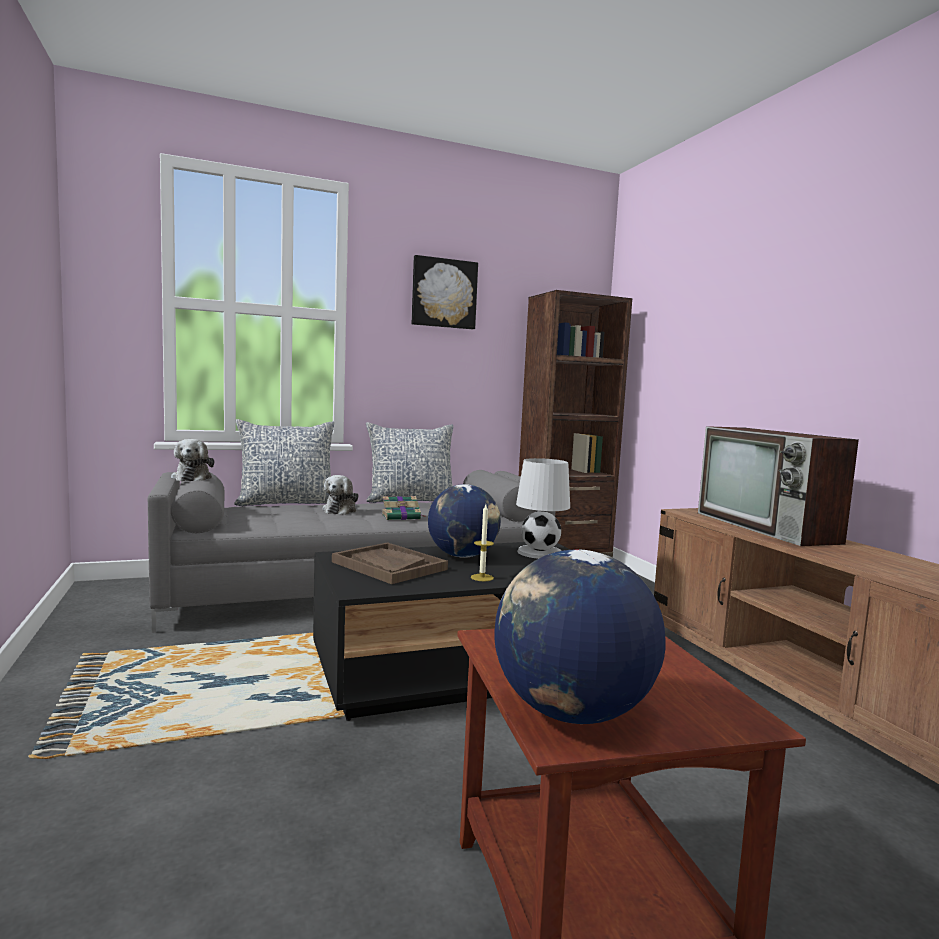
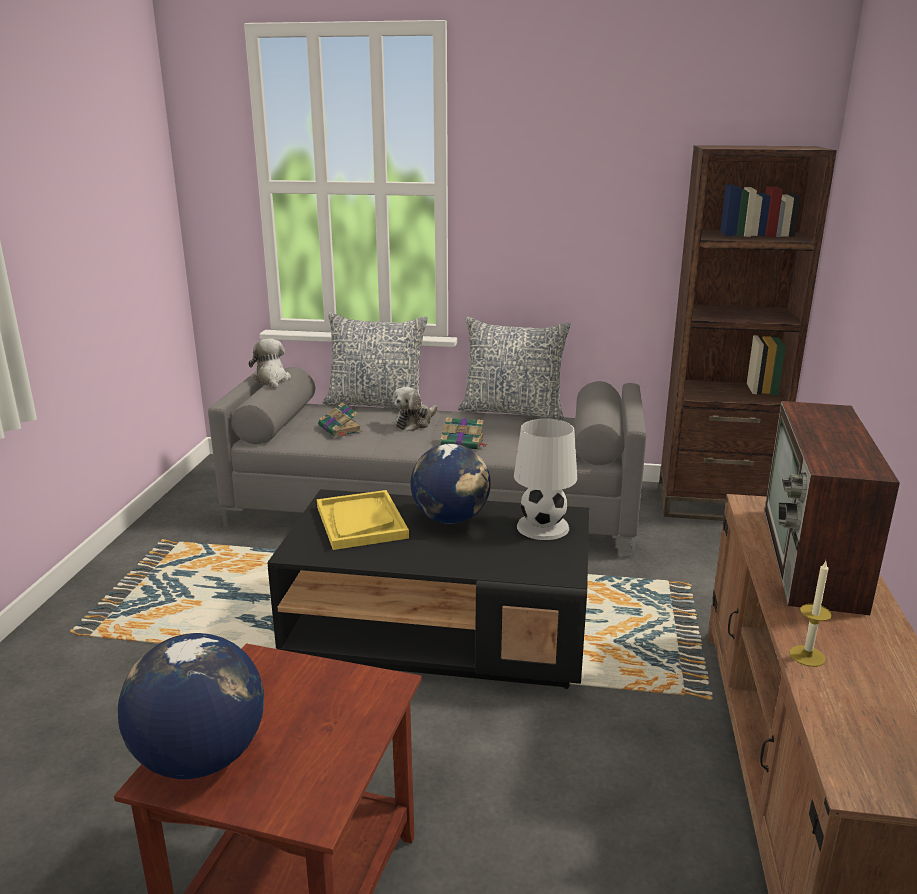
camera: 30 degrees right, 15 degrees up
plush toy [171,439,214,481] -> plush toy turned 150 degrees clockwise [249,338,291,389]
brown tray [332,542,448,584] -> yellow tray [317,490,409,550]
picture [412,255,478,329] -> none
candle [471,505,494,581] -> candle moved to [789,561,832,667]
none -> book [318,402,362,437]

